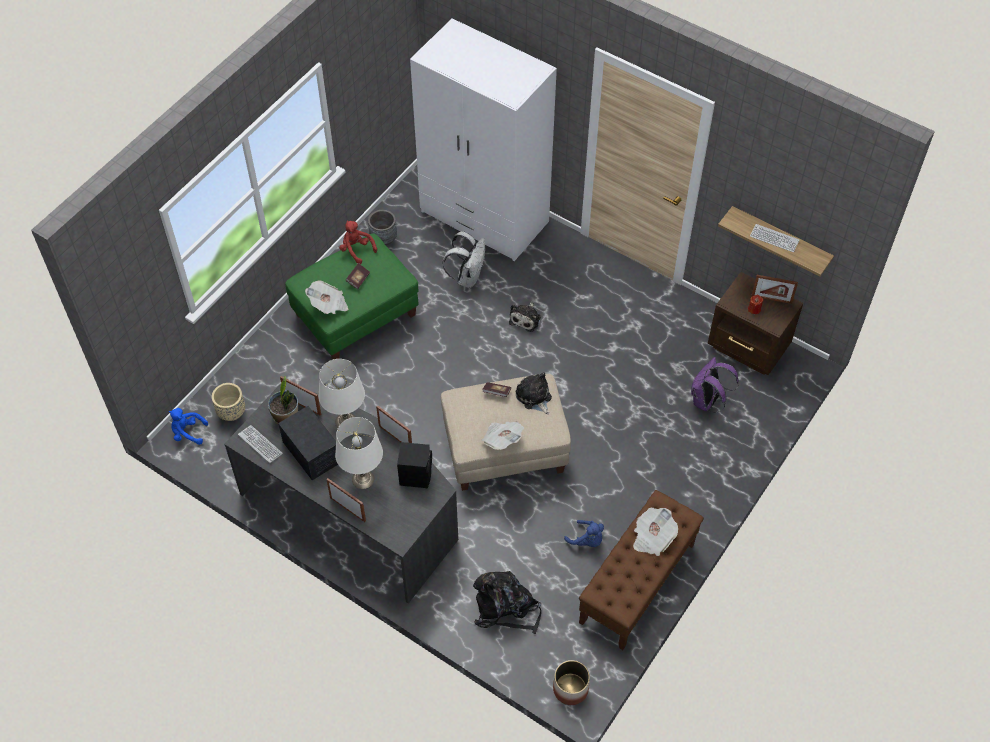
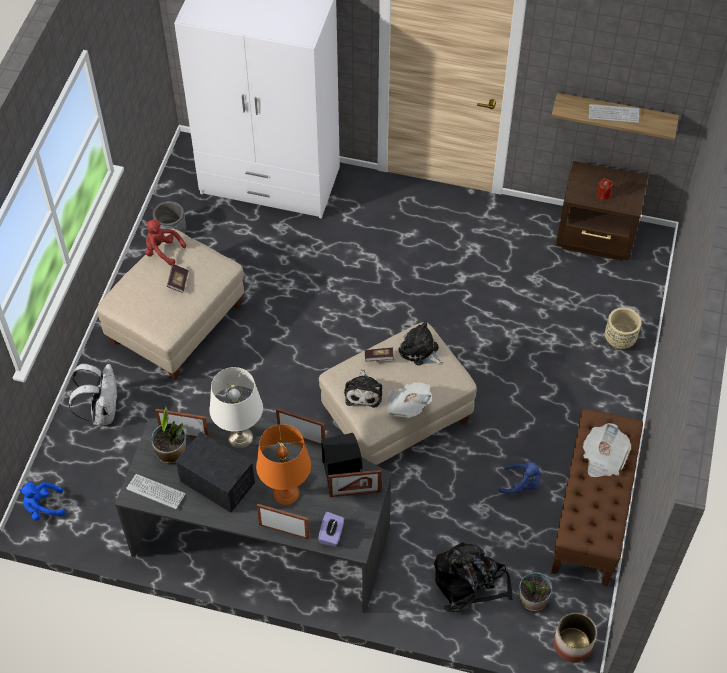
camera: 20 degrees left, 0 degrees up
beige planter [212,383,245,421] -> beige planter moved to [605,307,641,349]
green ottoman [285,233,418,359] -> beige ottoman [97,229,244,380]
newspaper [305,281,348,314] -> none
white table lamp [335,417,383,489] -> orange table lamp [256,424,311,505]
white backpack [443,231,485,288] -> white backpack moved to [68,363,118,425]
plush toy [509,302,541,332] -> plush toy moved to [344,369,382,408]
purple backpack [691,357,739,412] -> none
picture frame [752,275,798,304] -> picture frame moved to [328,470,381,497]
none -> purple tissue box [318,512,344,547]
none -> potted plant [519,572,553,611]

